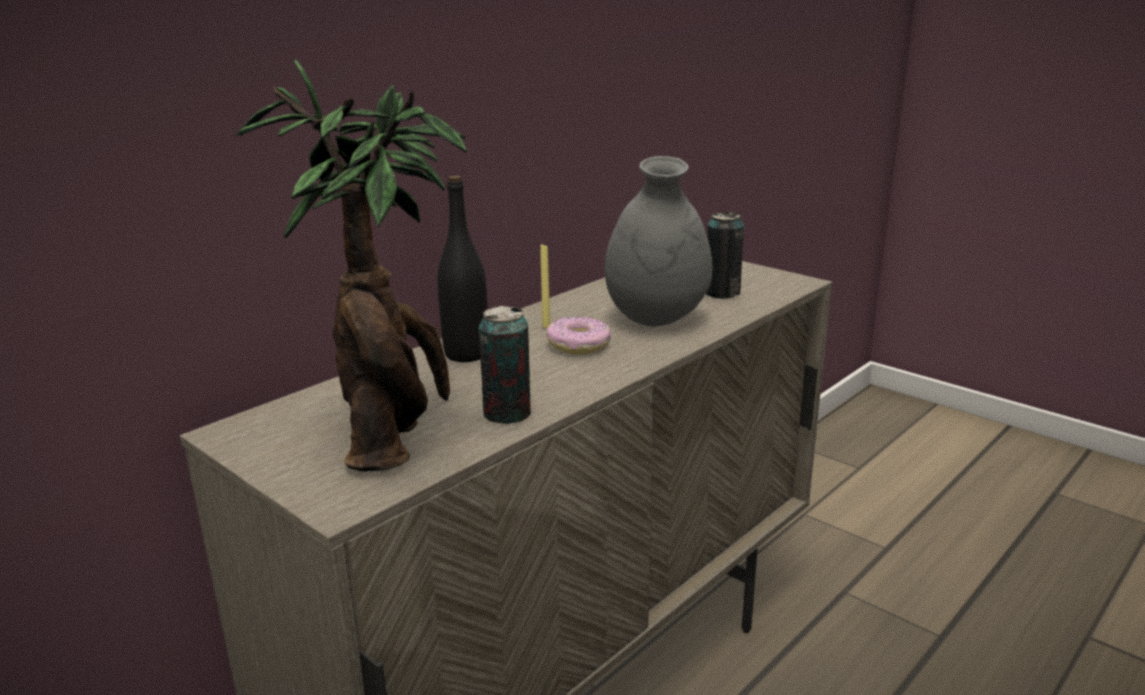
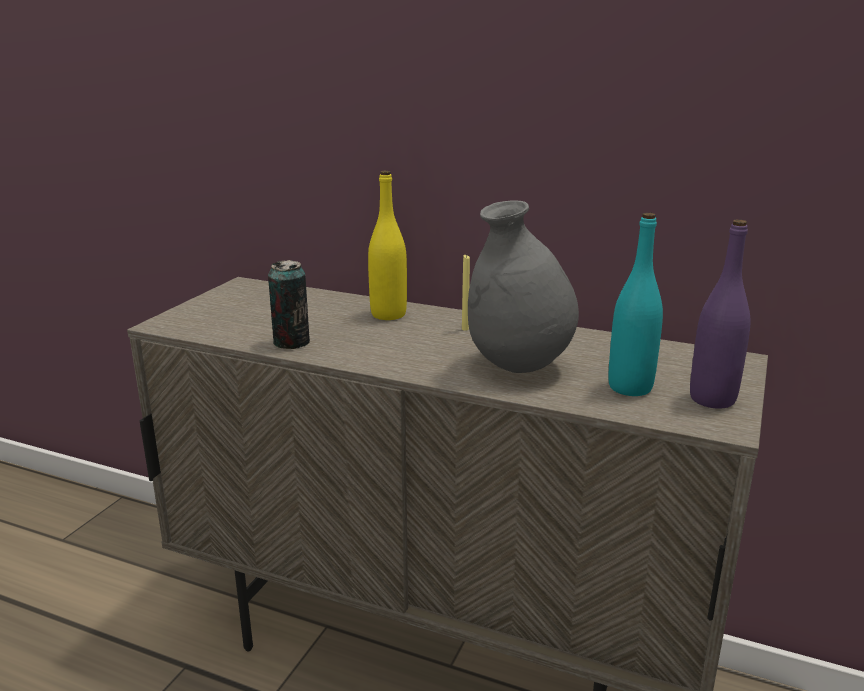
camera: 70 degrees right, 0 degrees up
potted plant [236,59,467,471] -> none
black bottle [438,176,488,362] -> yellow bottle [368,171,407,320]
donut [546,316,611,354] -> none
can [706,212,744,299] -> turquoise bottle [608,213,663,396]
none -> purple bottle [690,220,751,408]

